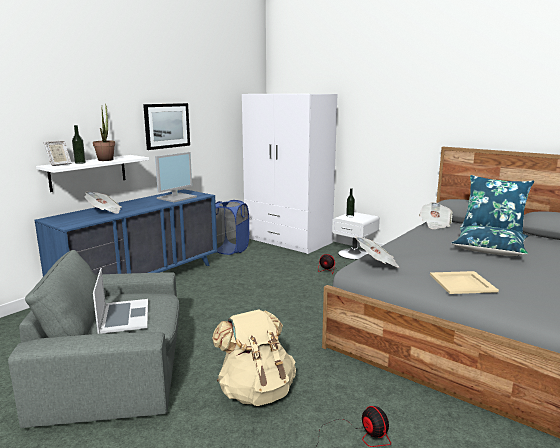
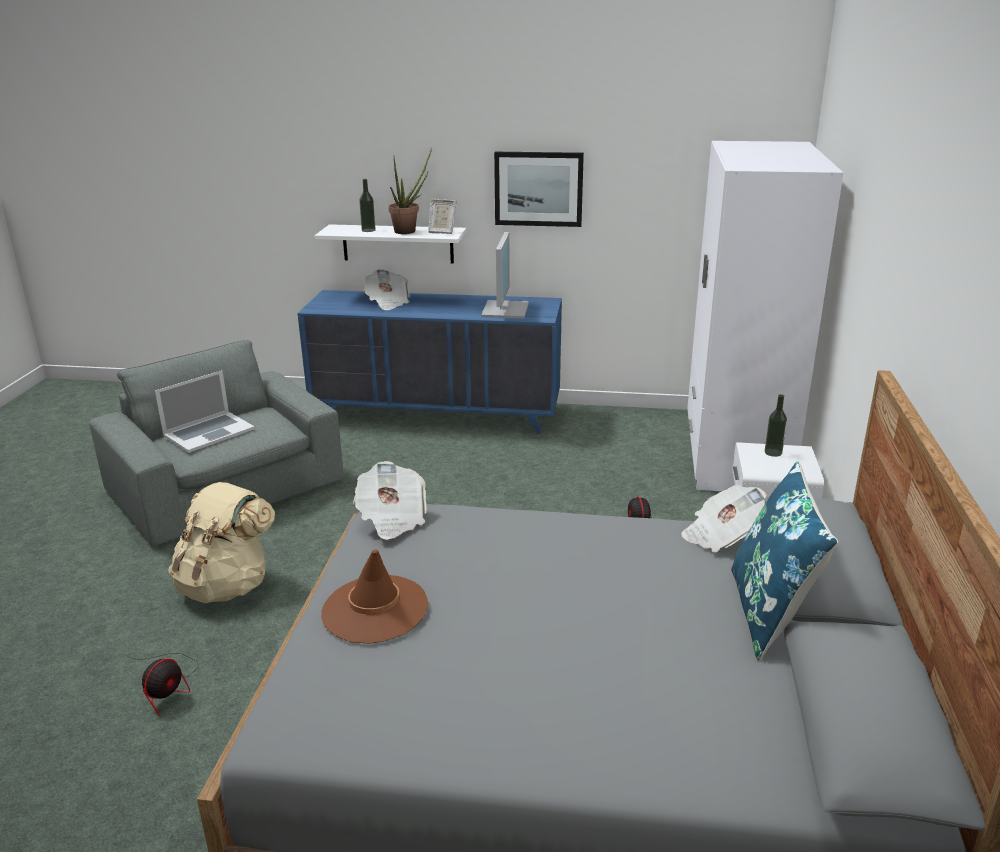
camera: 60 degrees right, 10 degrees up
picture frame [43,141,71,166] -> picture frame moved to [428,199,457,234]
monitor [155,152,197,202] -> monitor turned 90 degrees counterclockwise [481,232,529,319]
blue laundry basket [216,200,249,255] -> none
beige tray [430,271,499,294] -> brown hat [321,550,428,644]
blue pillow [451,225,528,256] -> none

